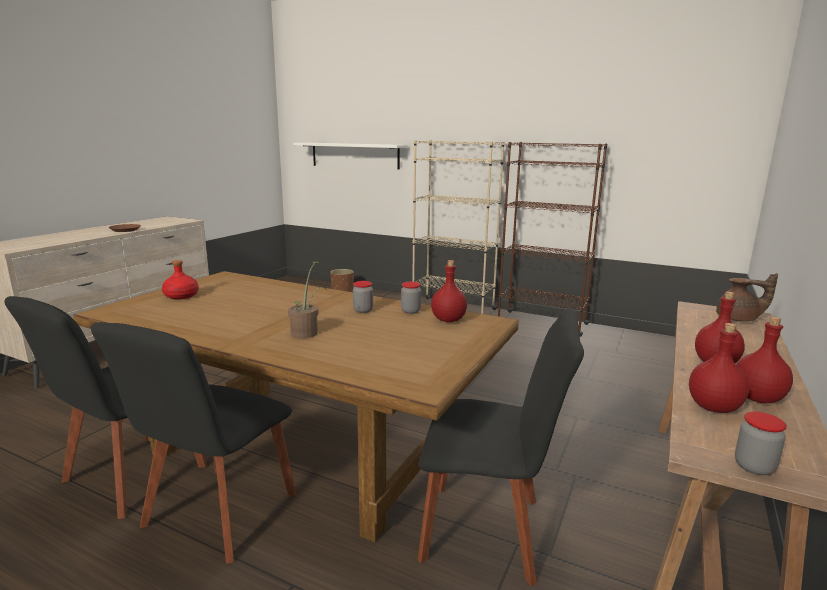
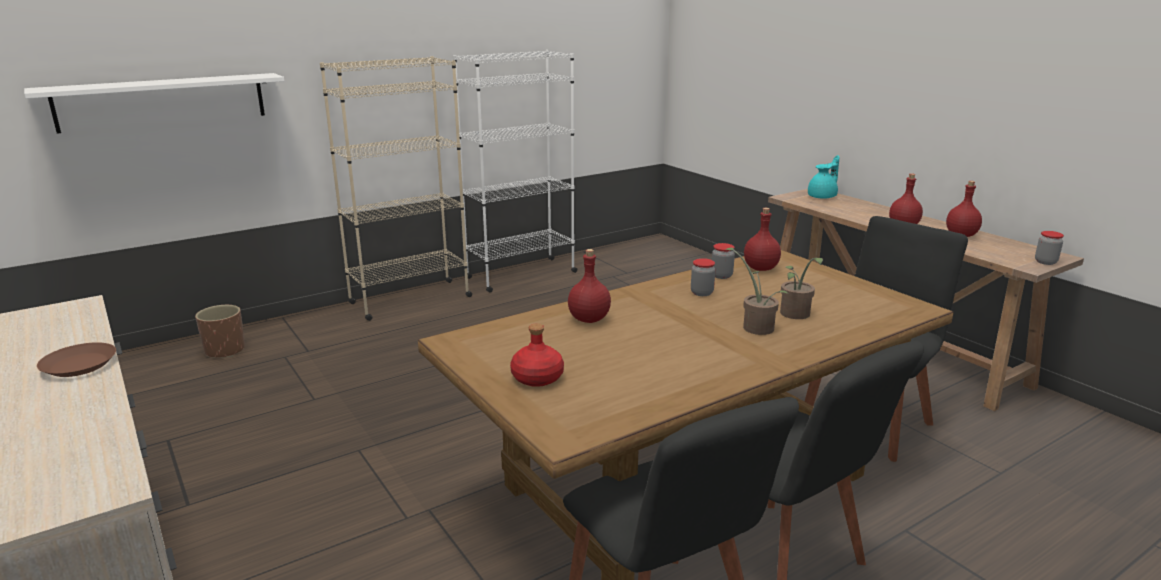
camera: 60 degrees left, 5 degrees up
brown bookcase [498,142,607,337] -> white bookcase [453,50,578,293]
red bottle [689,323,749,413] -> red bottle moved to [568,249,611,323]
brown teapot [716,273,778,322] -> turquoise teapot [808,155,839,199]
none -> potted plant [780,257,823,319]

